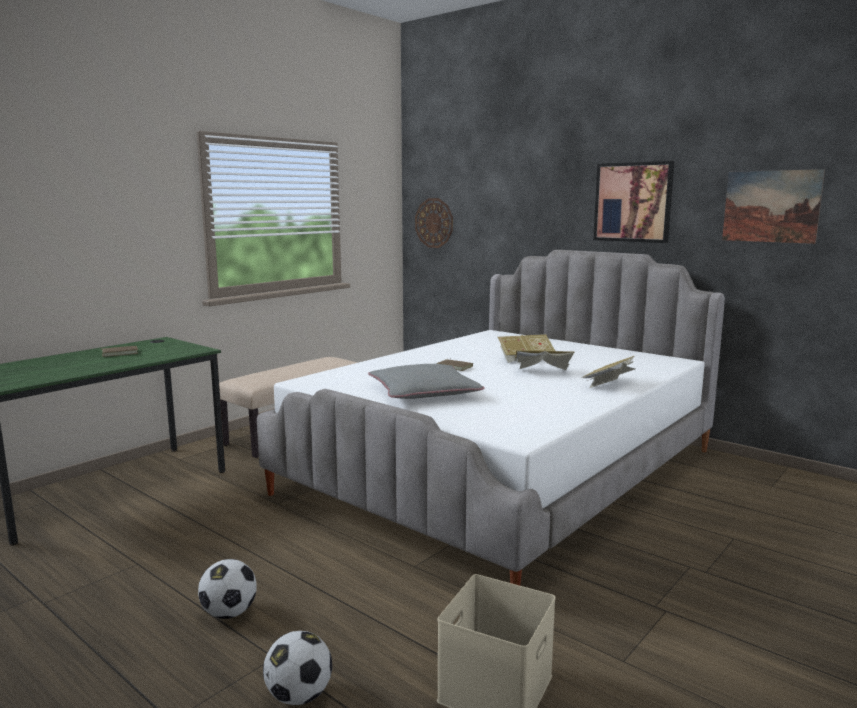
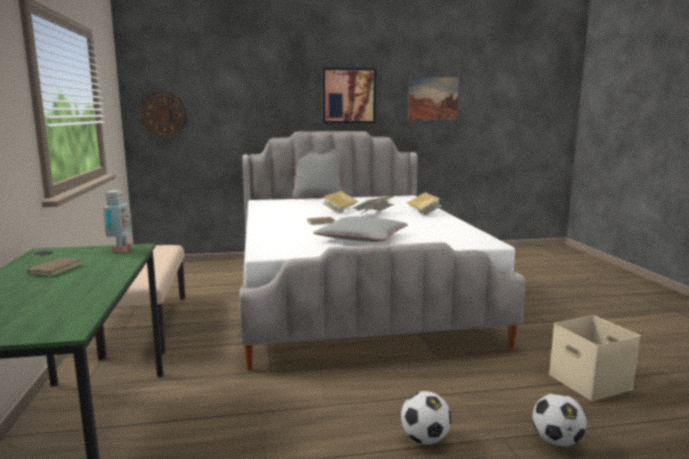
camera: 50 degrees left, 0 degrees up
none -> toy robot [103,190,133,252]
none -> grey pillow [293,149,343,199]

